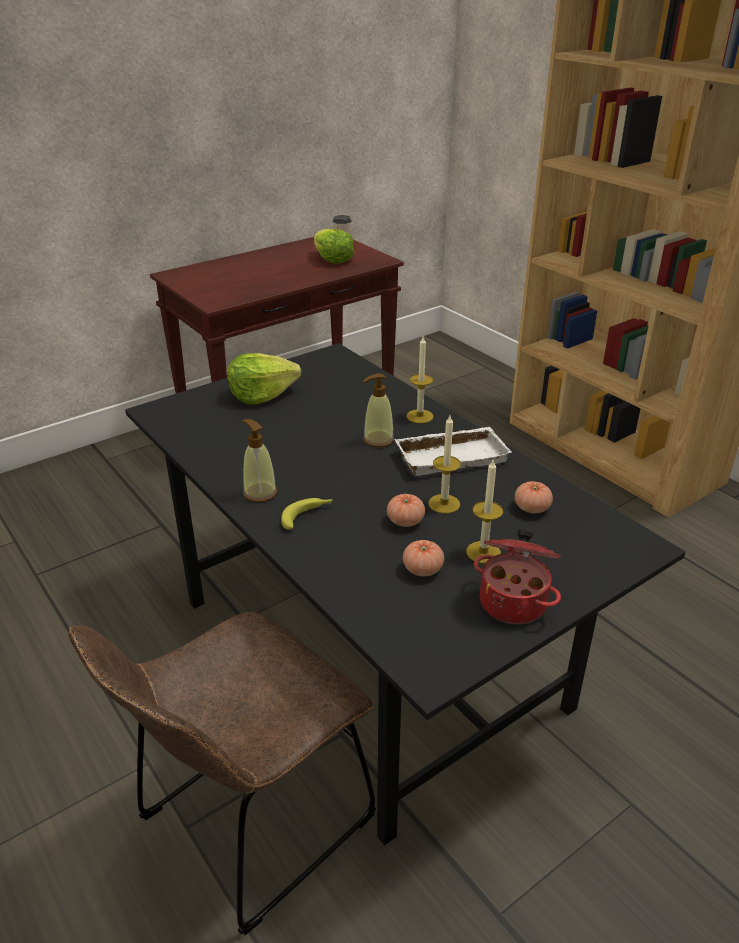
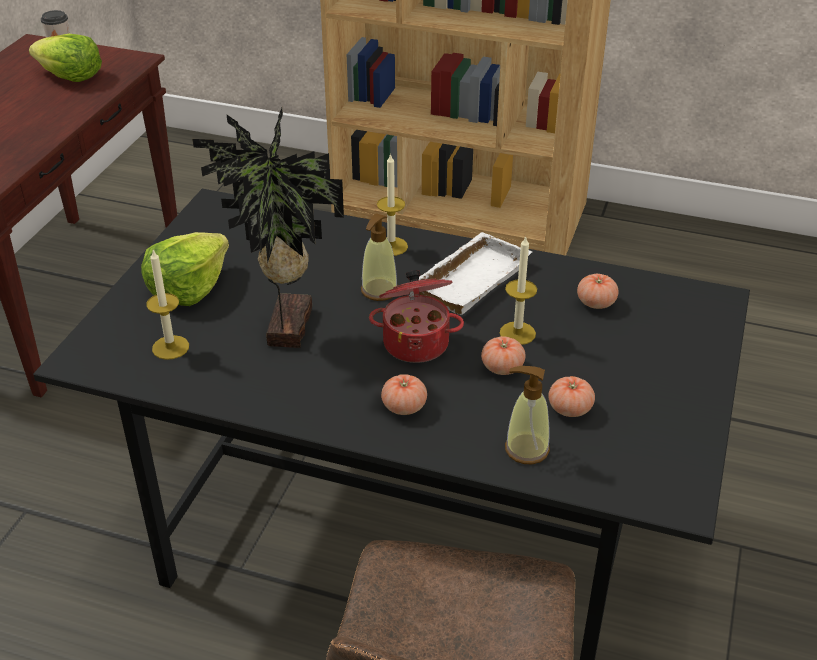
camera: 35 degrees left, 5 degrees up
soap dispenser [242,419,277,502] -> soap dispenser moved to [505,366,550,464]
banana [281,498,333,530] -> tomato [381,374,427,415]
candle [466,460,503,564] -> candle moved to [146,250,189,360]
cooking pot [474,530,561,624] -> cooking pot moved to [369,270,464,363]
none -> potted plant [192,108,344,348]

